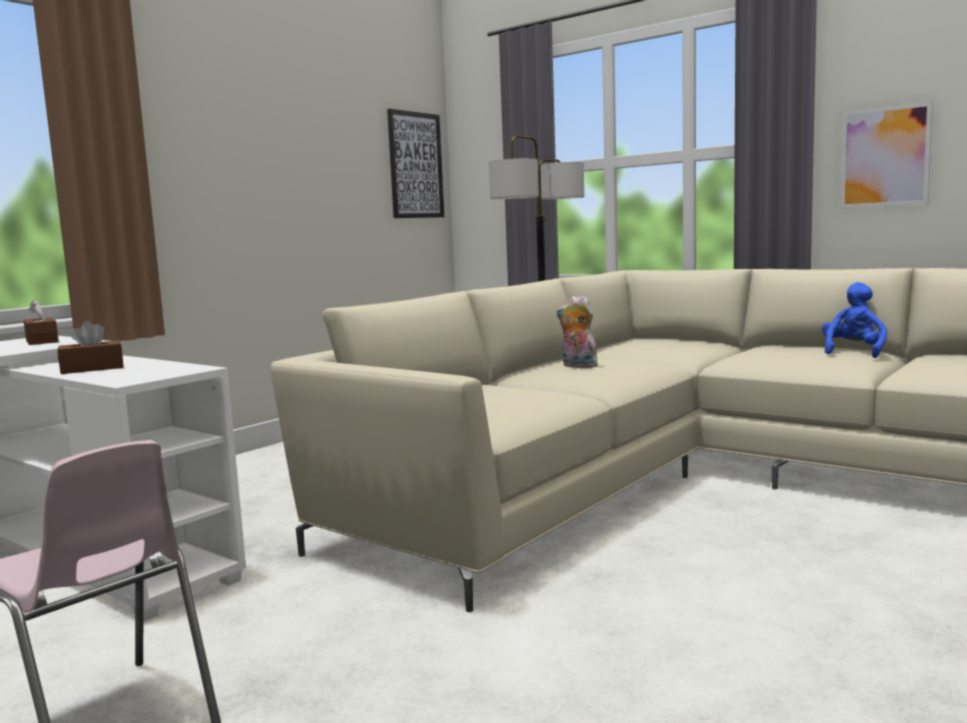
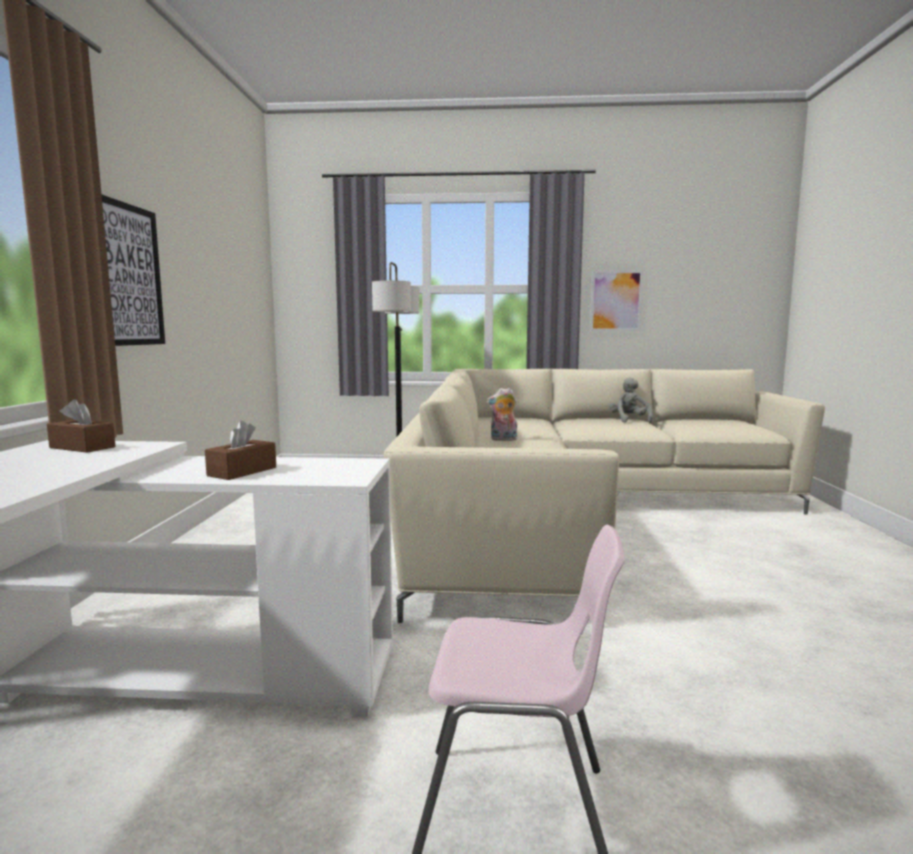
camera: 35 degrees left, 0 degrees up
picture [387,109,444,218] -> picture moved to [102,195,165,346]
blue plush toy [822,282,887,358] -> grey plush toy [609,377,653,424]

